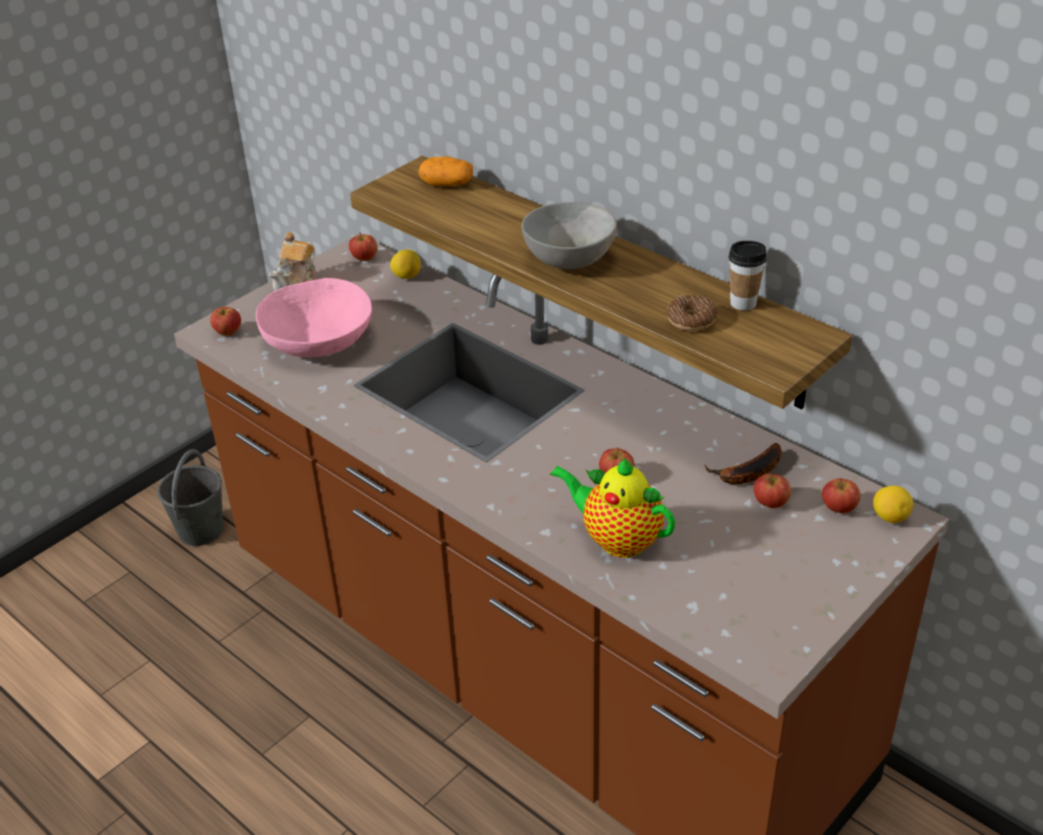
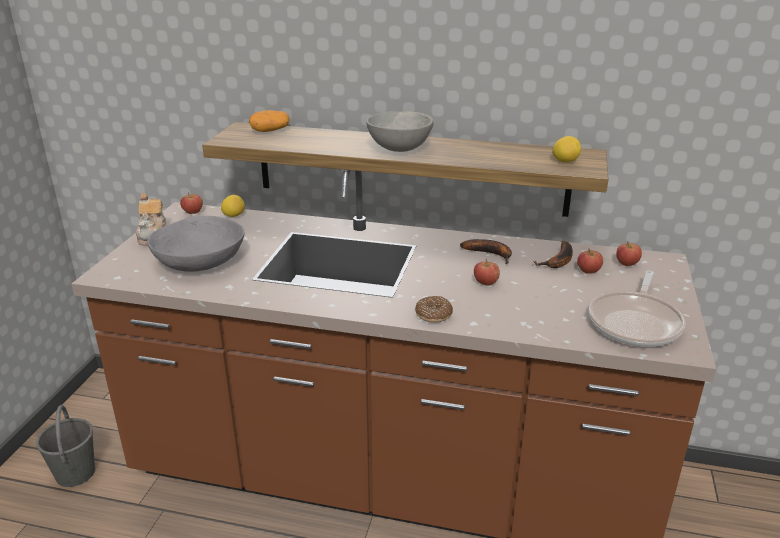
camera: 30 degrees left, 10 degrees down
apple [210,307,241,336] -> none
pink bowl [256,278,372,357] -> grey bowl [147,216,245,272]
teapot [550,457,675,558] -> none
donut [666,295,717,331] -> donut moved to [415,296,453,323]
cup [729,241,767,311] -> none
lemon [873,486,913,523] -> lemon moved to [552,136,581,162]
none -> banana [460,239,512,264]
none -> frying pan [589,270,685,347]

